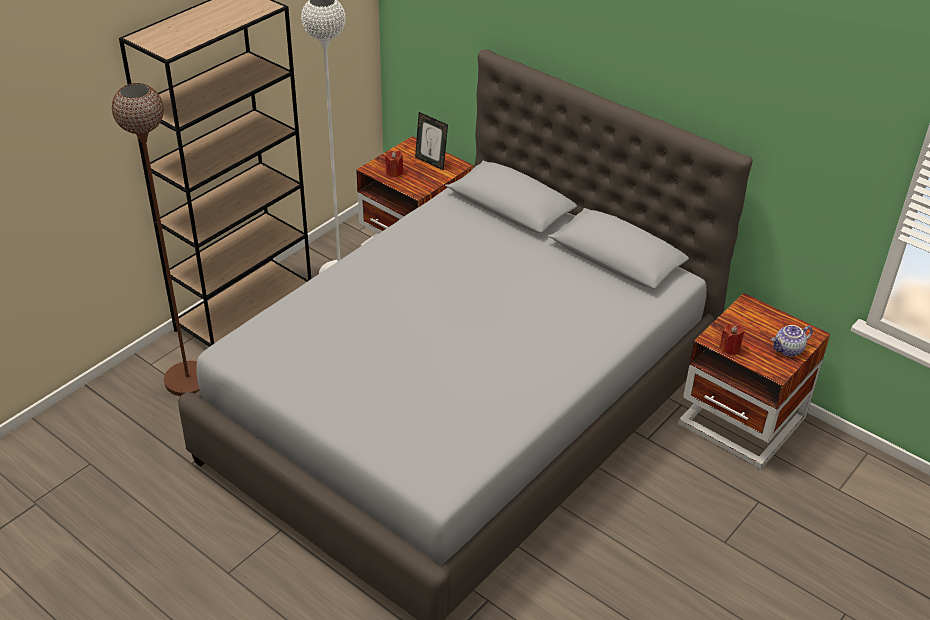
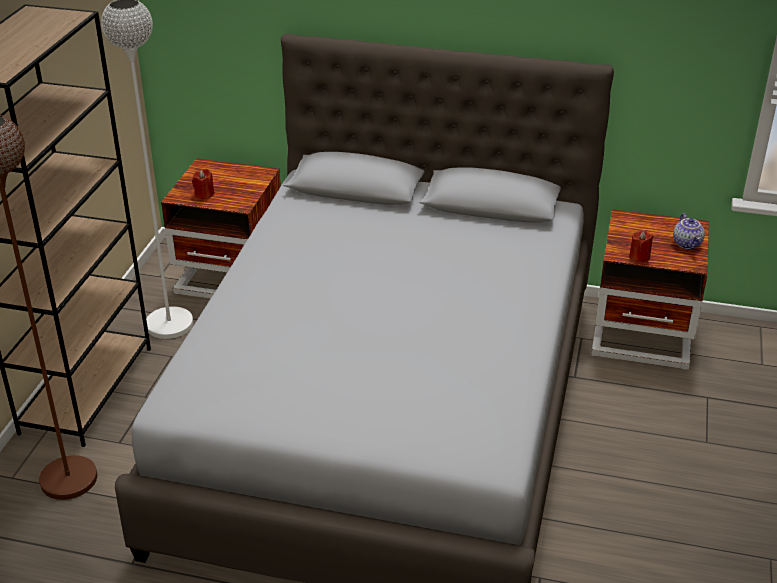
camera: 25 degrees left, 5 degrees down
picture frame [415,112,448,171] -> none
teapot [771,325,813,356] -> teapot turned 45 degrees counterclockwise [673,213,705,249]

